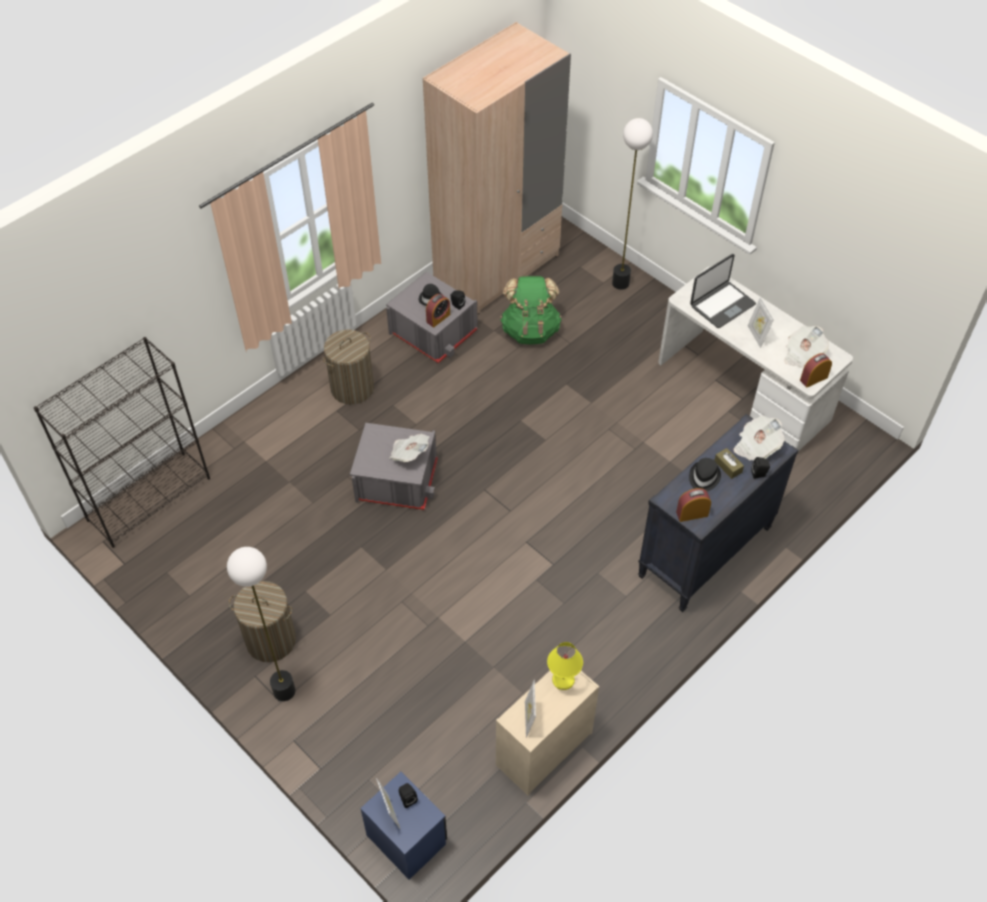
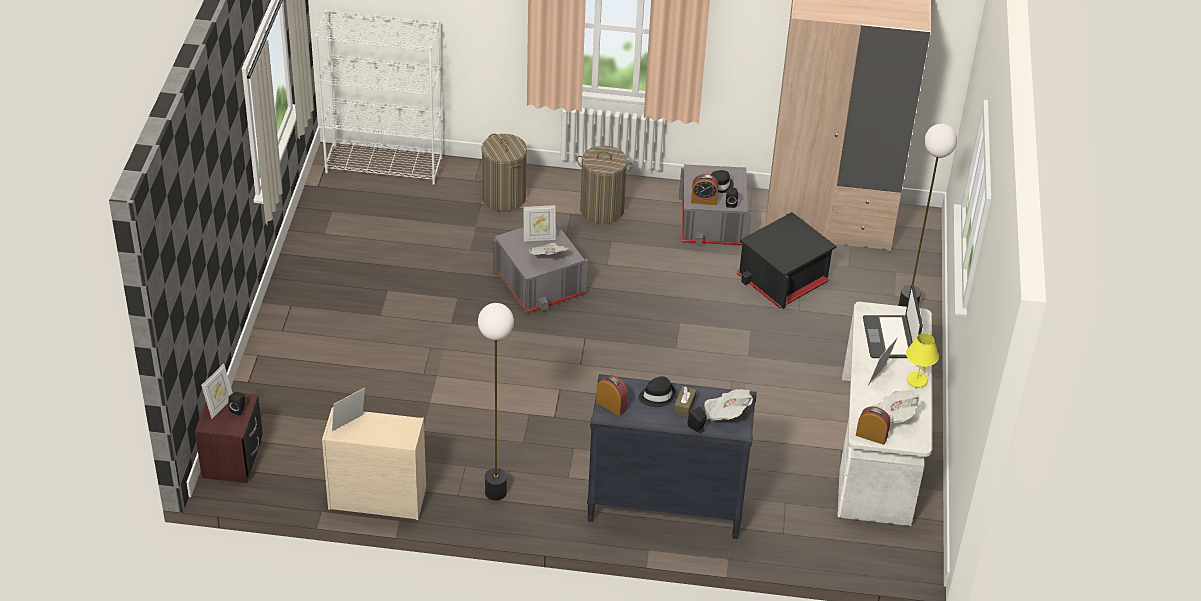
camera: 50 degrees right, 10 degrees down
black bookcase [34,337,210,548] -> white bookcase [315,10,442,185]
floor lamp [227,547,295,701] -> floor lamp moved to [478,303,514,500]
laundry basket [229,581,296,662] -> laundry basket moved to [481,133,527,212]
blue nightstand [360,772,447,880] -> brown nightstand [195,392,263,483]
green backpack [500,276,562,345] -> black storage box [736,212,836,309]
yellow table lamp [547,642,583,690] -> yellow table lamp moved to [906,333,939,388]
laptop [690,254,756,328] -> laptop turned 75 degrees clockwise [863,285,923,358]
none -> picture frame [524,205,556,242]

